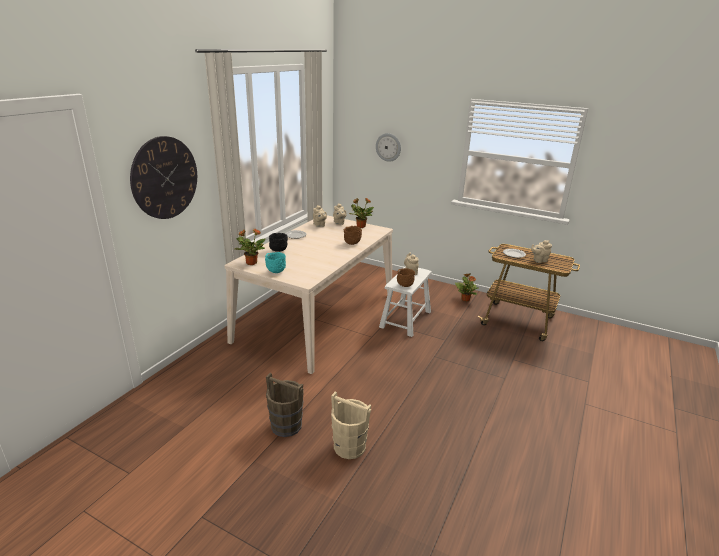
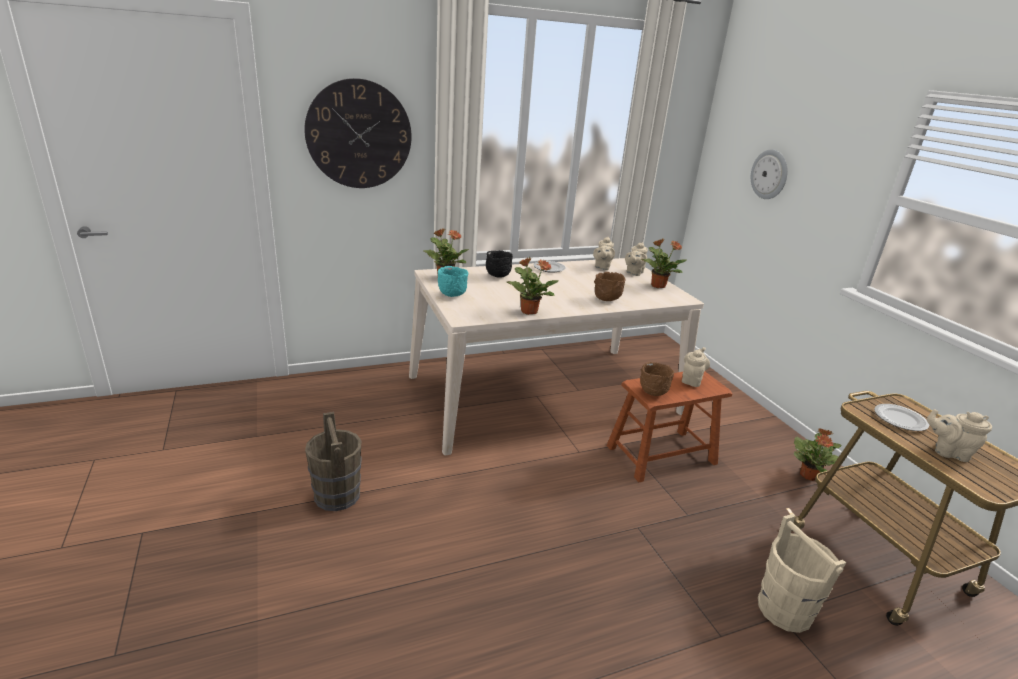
camera: 40 degrees right, 0 degrees up
beige bucket [331,391,371,459] -> beige bucket moved to [758,514,846,633]
white stool [379,266,432,337] -> brown stool [606,372,732,482]
none -> potted plant [507,257,558,315]

